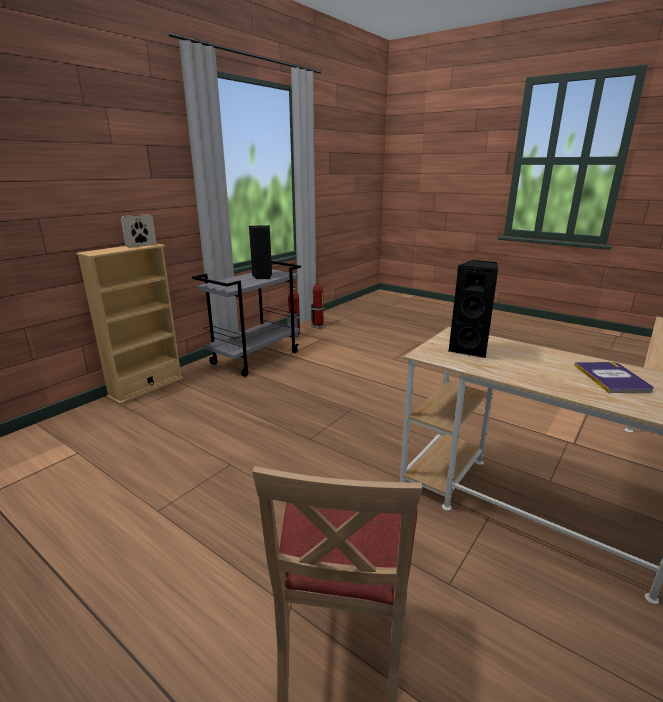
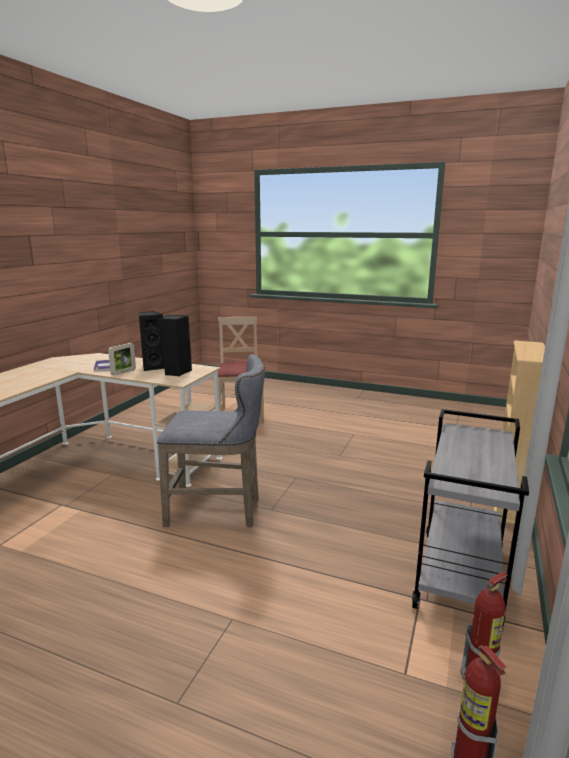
camera: 165 degrees right, 5 degrees down
picture frame [121,214,156,247] -> picture frame moved to [108,343,136,376]
black speaker [249,225,272,280] -> black speaker moved to [139,311,165,371]
none -> grey stool [157,354,265,527]

